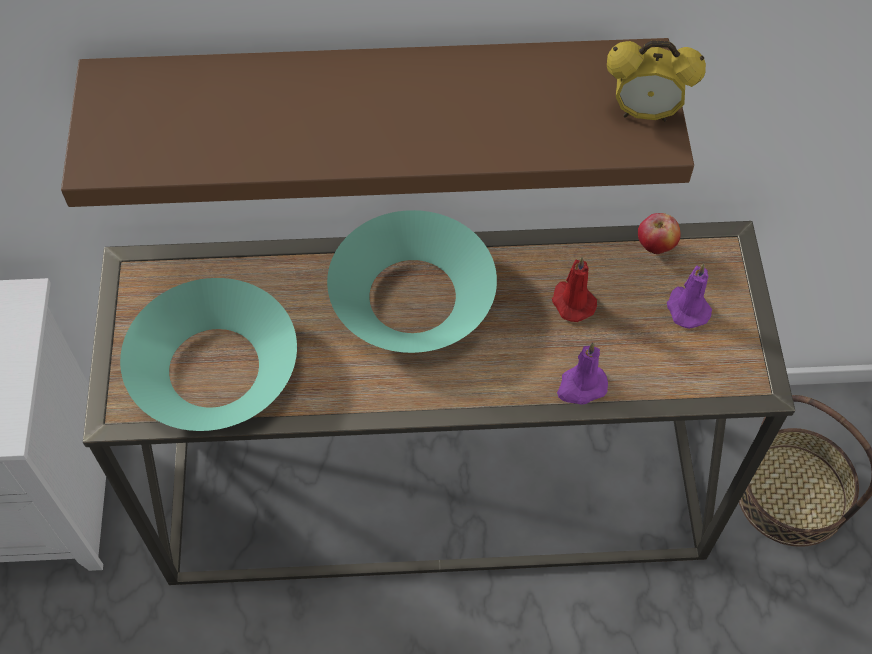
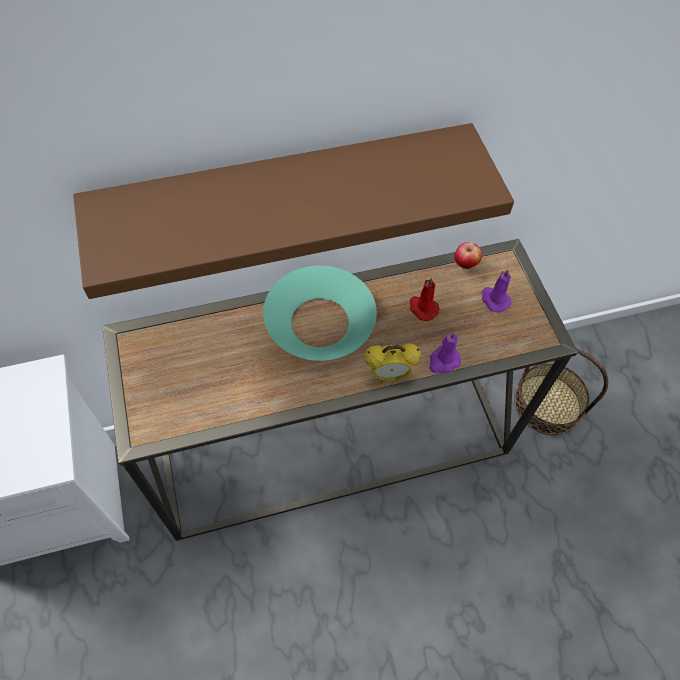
camera: 15 degrees left, 0 degrees up
turquoise bowl [120,278,297,431] -> none
alarm clock [607,40,706,122] -> alarm clock moved to [364,344,421,381]

